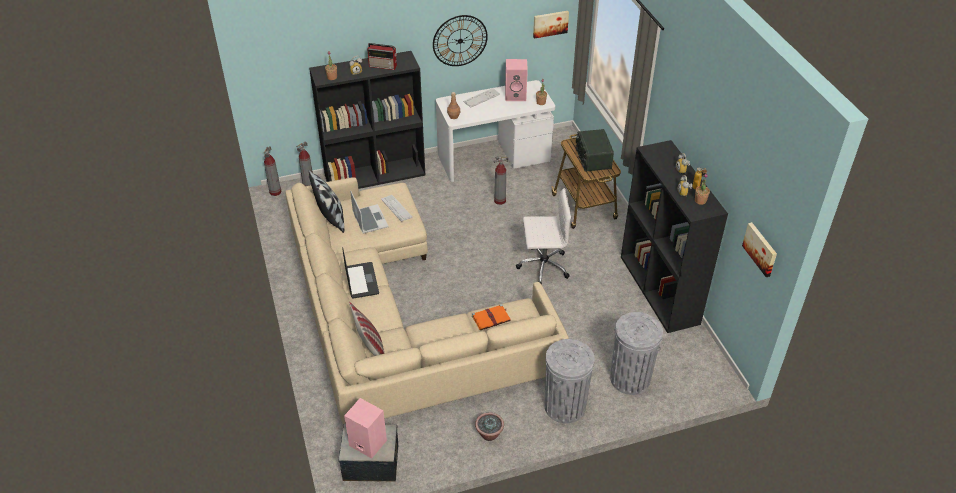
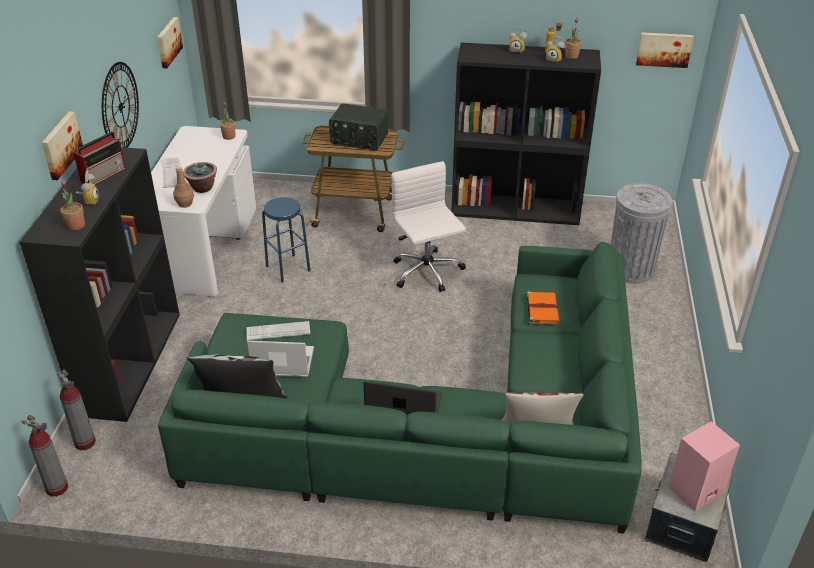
camera: 65 degrees left, 5 degrees down
beige sofa [286,177,569,425] -> green sofa [158,242,642,534]
potted plant [475,412,504,441] -> potted plant moved to [183,162,217,193]
fire extinguisher [494,156,508,205] -> blue stool [262,197,310,283]
pink speaker [505,59,528,101] -> none
white office chair [516,188,571,284] -> white office chair turned 45 degrees counterclockwise [391,161,466,292]
grey trash can [544,339,595,424] -> none
none -> picture [42,111,83,180]

